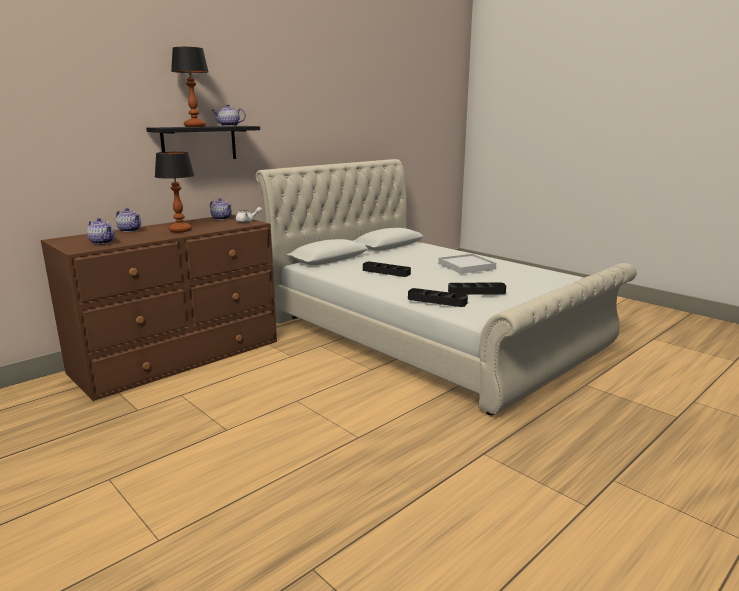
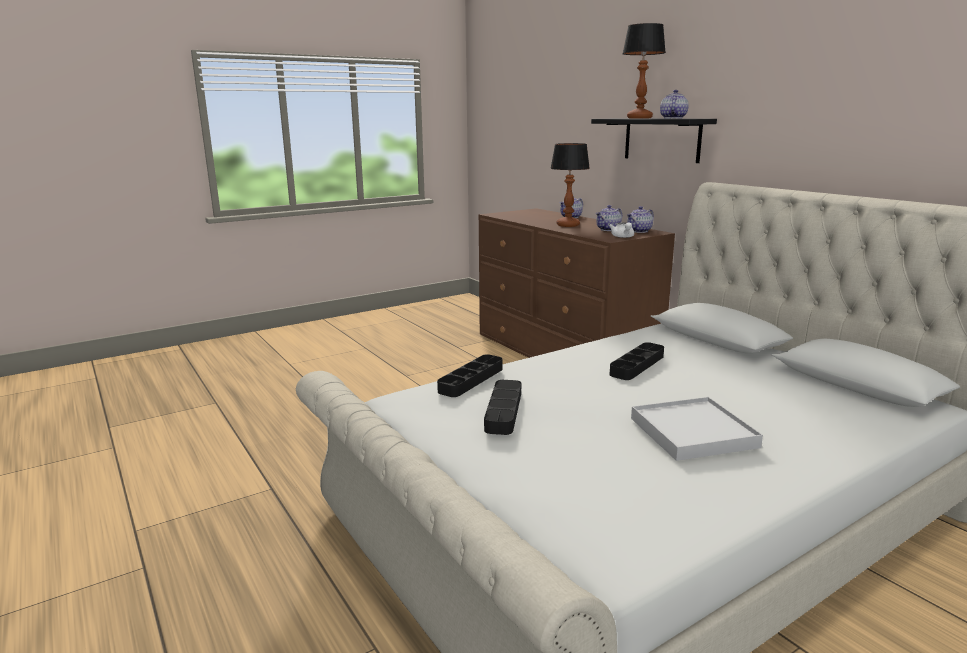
camera: 100 degrees right, 0 degrees up
teapot [87,218,115,245] -> teapot moved to [596,205,622,231]

